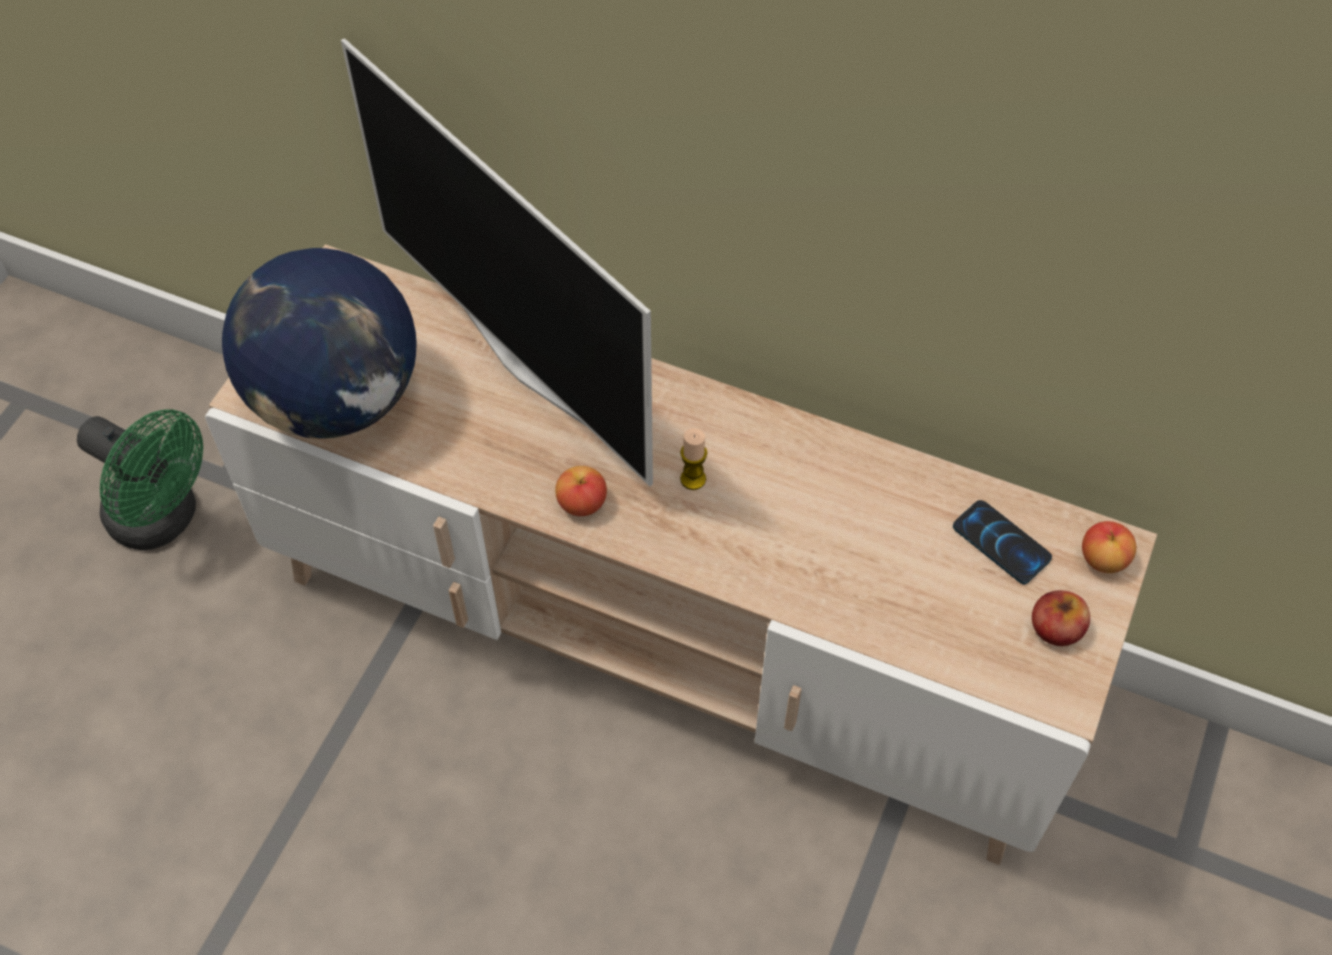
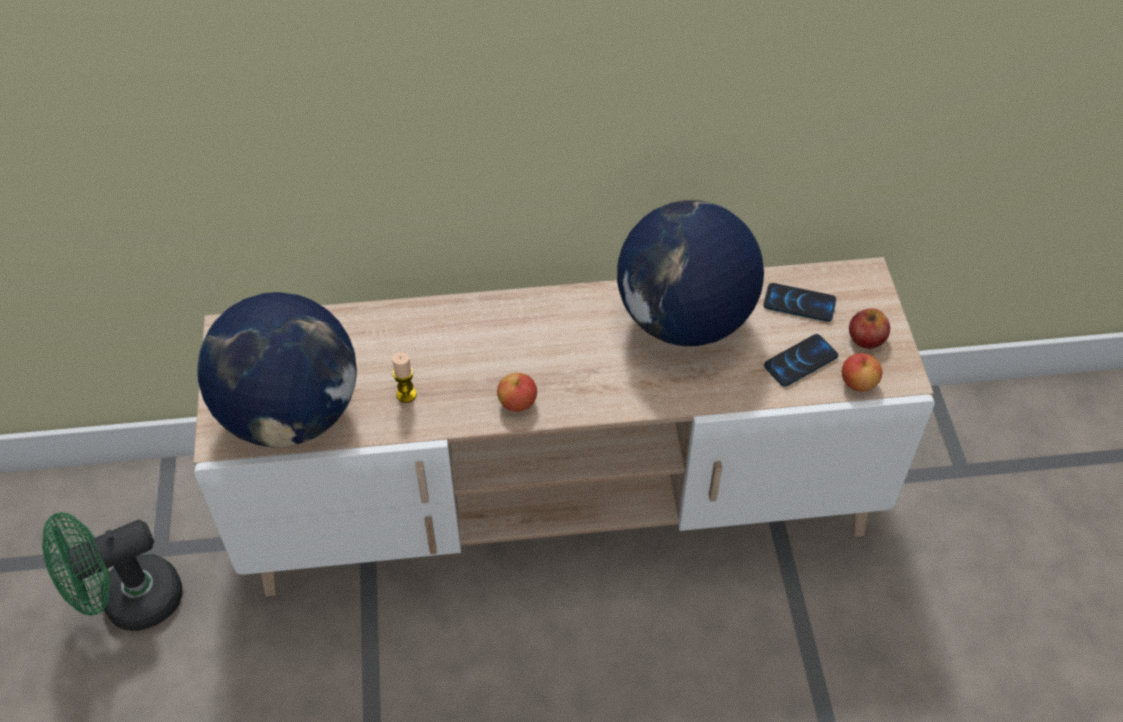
camera: 30 degrees left, 5 degrees down
green fan [77,409,203,550] -> green fan turned 150 degrees clockwise [42,512,183,631]
television [341,38,653,487] -> none
candle [680,428,707,490] -> candle moved to [392,352,417,403]
apple [1082,521,1136,573] -> apple moved to [842,353,882,392]
none -> globe [617,200,764,346]
none -> phone [764,334,838,387]

